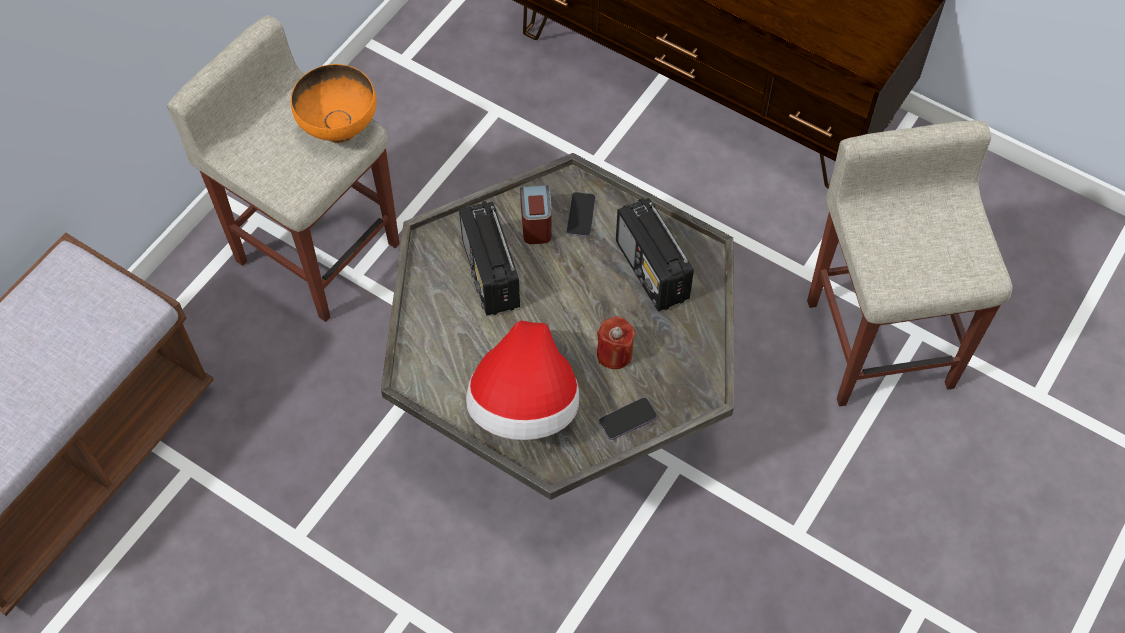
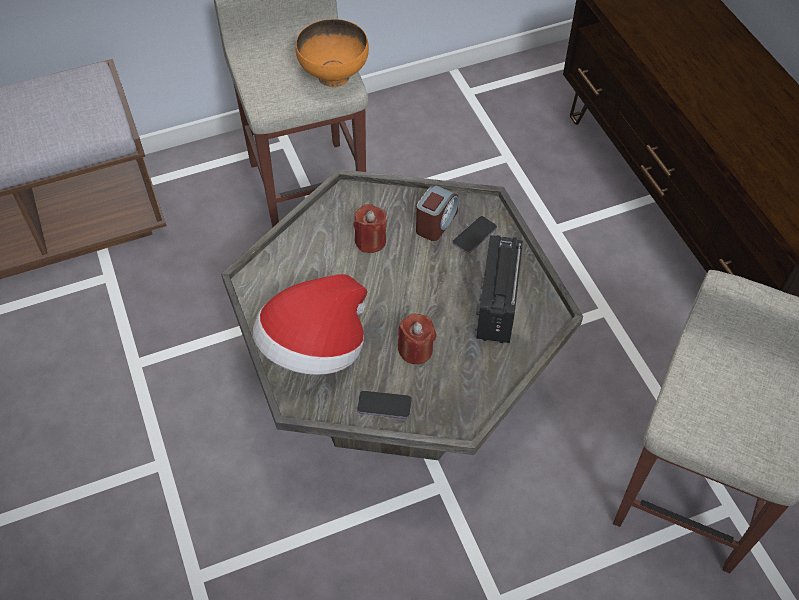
camera: 35 degrees right, 5 degrees down
radio [459,201,520,316] -> red candle [353,204,387,253]

